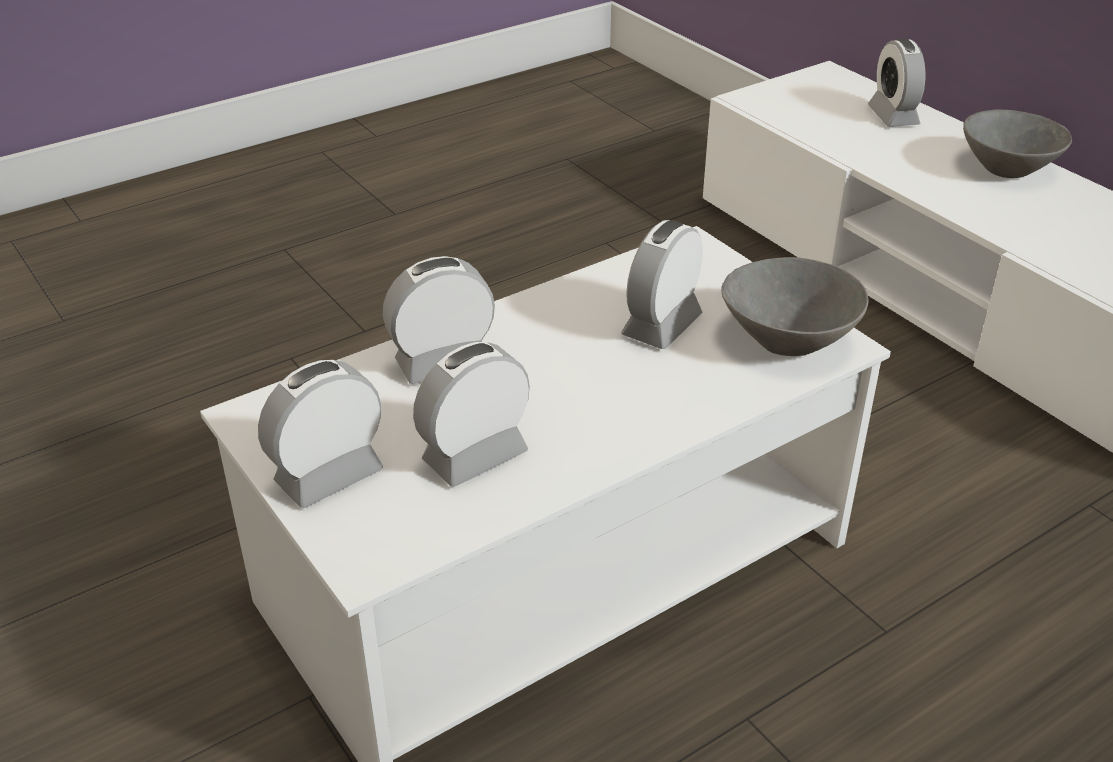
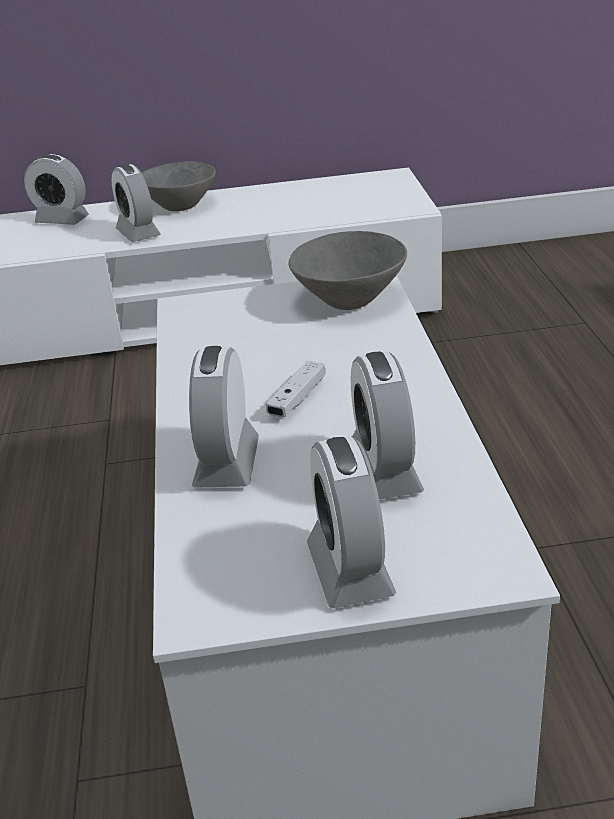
camera: 60 degrees left, 5 degrees down
alarm clock [621,220,703,349] -> alarm clock moved to [112,164,161,242]
none -> white game controller [266,361,325,417]

